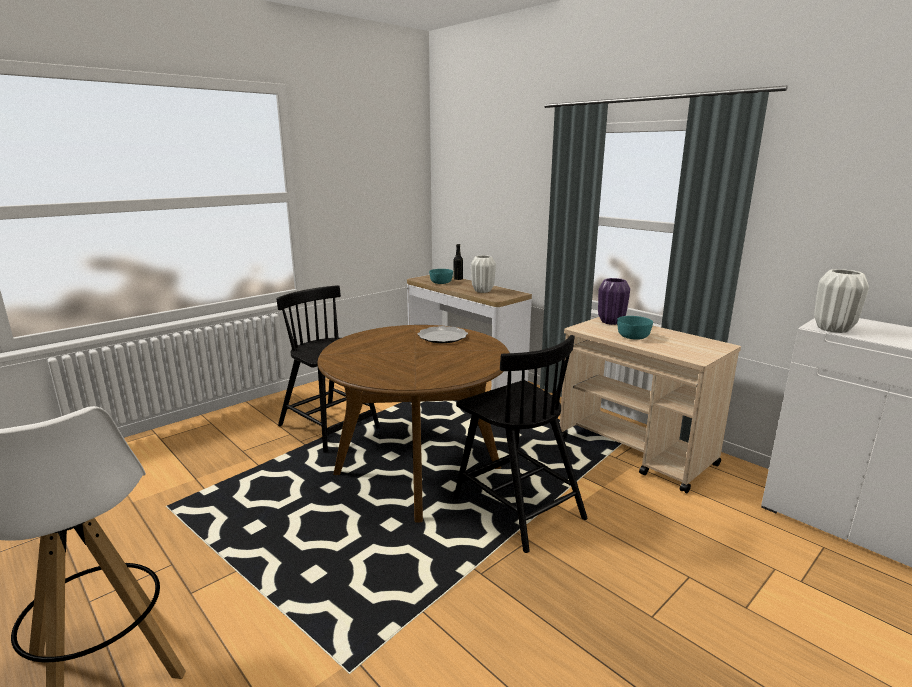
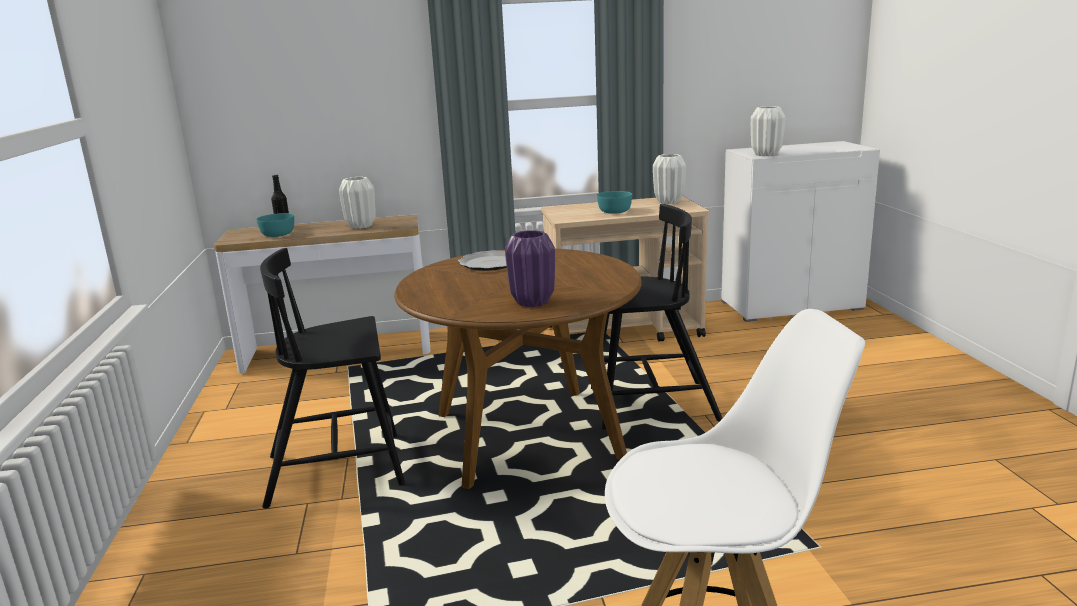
camera: 55 degrees left, 0 degrees up
purple vase [598,278,630,325] -> purple vase moved to [505,230,555,307]
none -> white vase [653,154,686,204]

